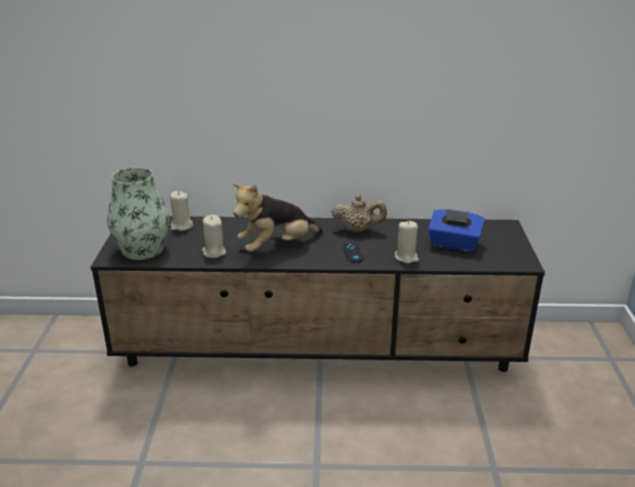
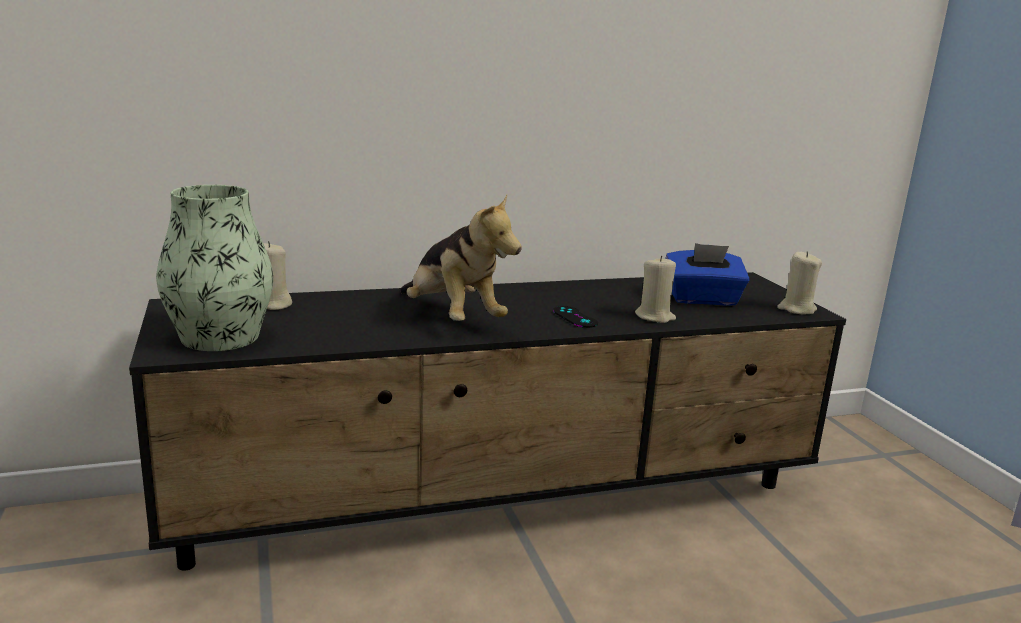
camera: 20 degrees left, 10 degrees down
beige candle [202,215,226,258] -> beige candle moved to [777,251,822,315]
plush toy [232,183,323,252] -> plush toy turned 75 degrees counterclockwise [400,194,522,321]
beige teapot [331,195,387,232] -> none

